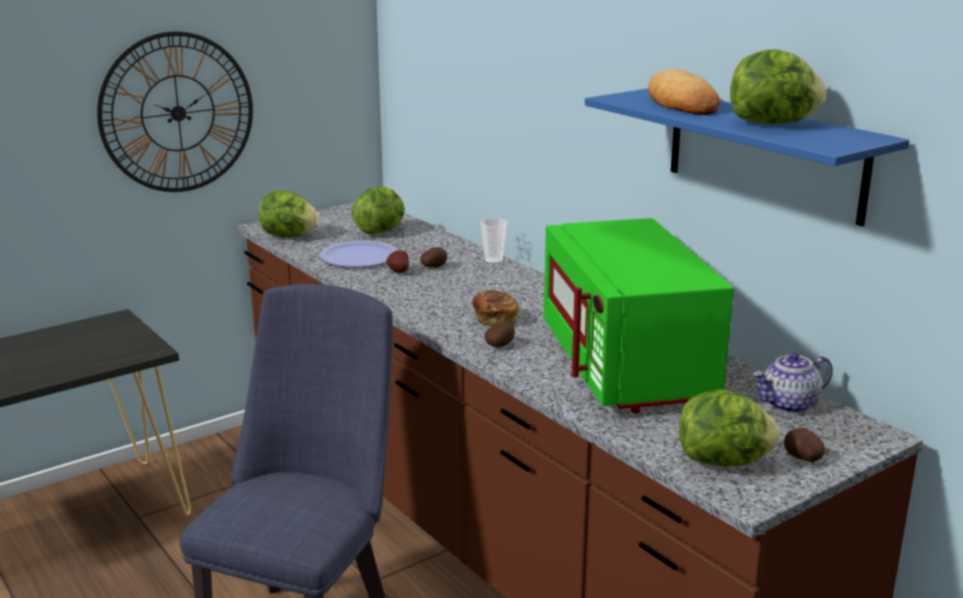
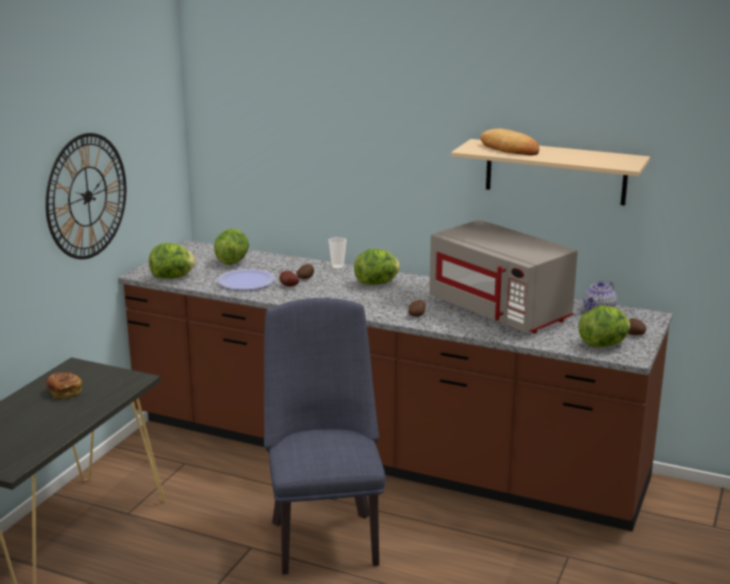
camera: 30 degrees left, 0 degrees up
bread [472,290,519,326] -> bread moved to [45,372,82,399]
green microwave [544,218,734,413] -> grey microwave [429,220,578,333]
blue shelf [585,88,909,226] -> beige shelf [451,139,650,206]
lettuce [730,49,826,124] -> lettuce moved to [354,249,400,285]

